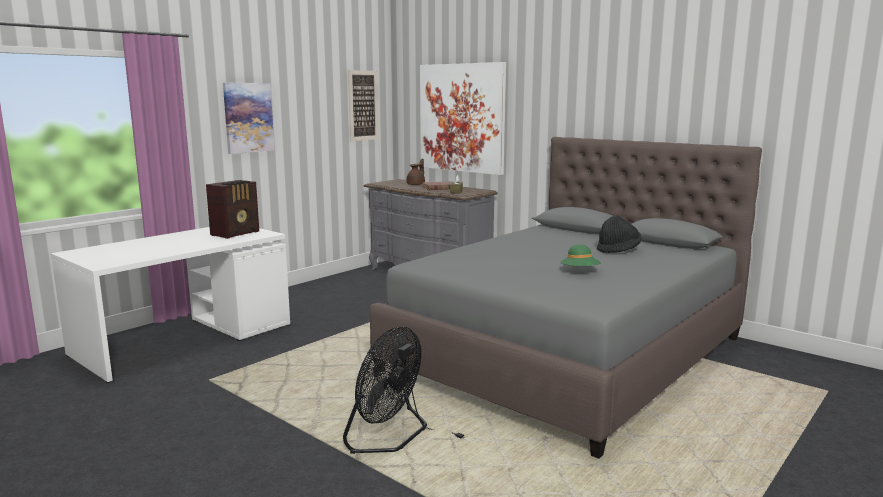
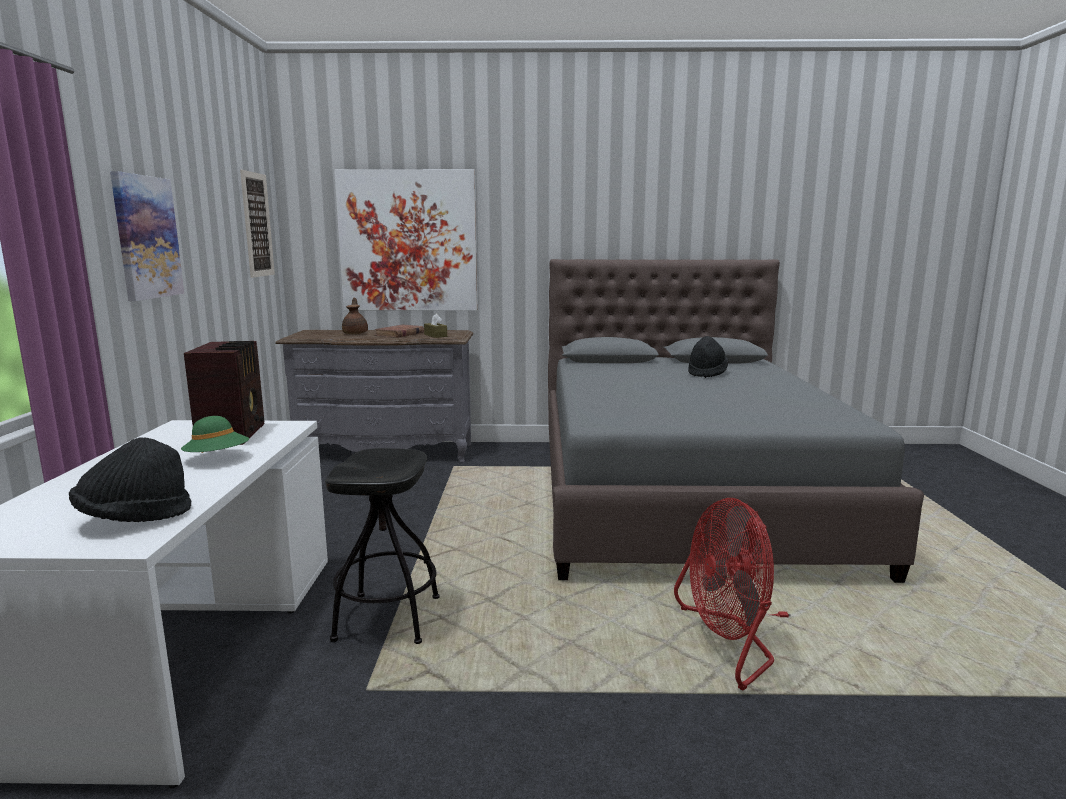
camera: 40 degrees left, 0 degrees up
black fan [343,327,465,454] -> red fan [674,498,791,691]
green hat [560,245,601,267] -> green hat moved to [181,416,249,453]
none -> black hat [69,437,191,522]
none -> black stool [325,448,440,644]

